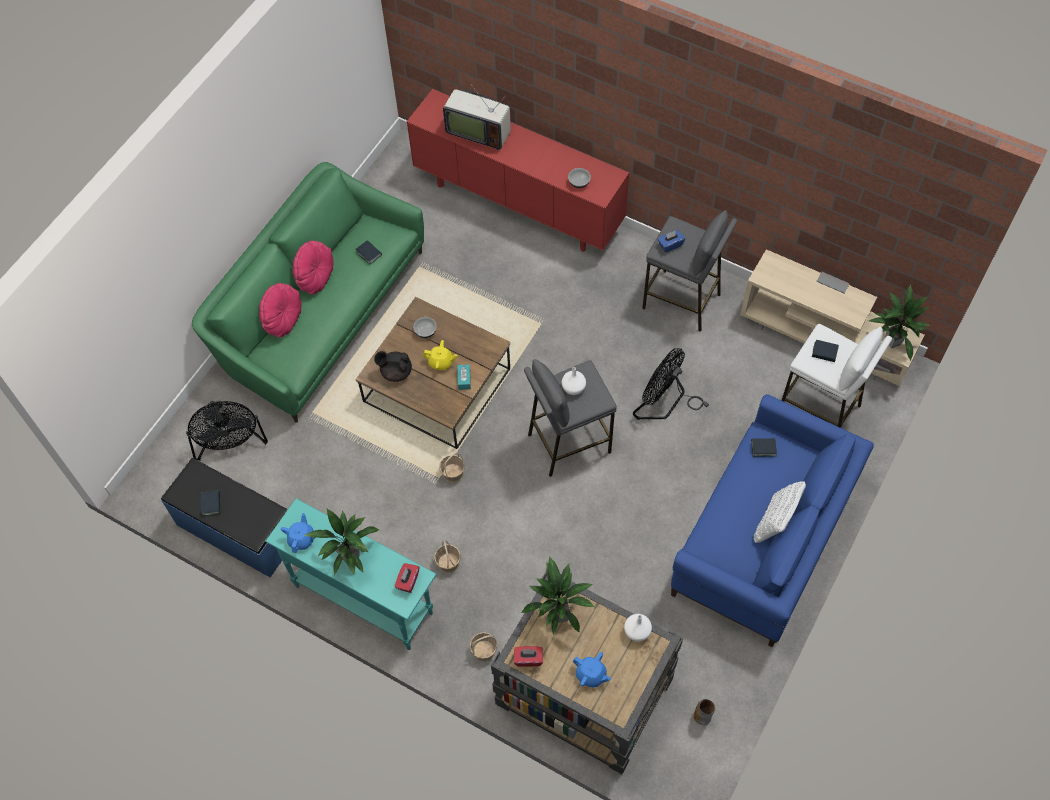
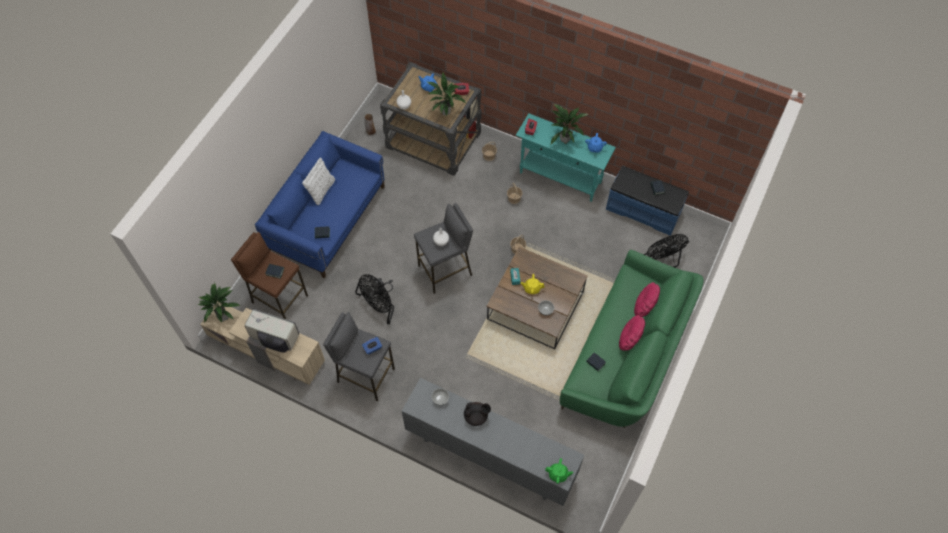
camera: 175 degrees right, 0 degrees up
black teapot [374,351,412,382] -> black teapot moved to [464,402,491,426]
red cabinet [407,89,629,252] -> grey cabinet [402,378,584,506]
television [443,83,511,150] -> television moved to [241,306,299,353]
black fan [633,348,709,420] -> black fan turned 105 degrees clockwise [355,274,394,325]
white stool [781,324,892,428] -> brown stool [231,232,308,319]
none -> green teapot [545,458,573,484]

